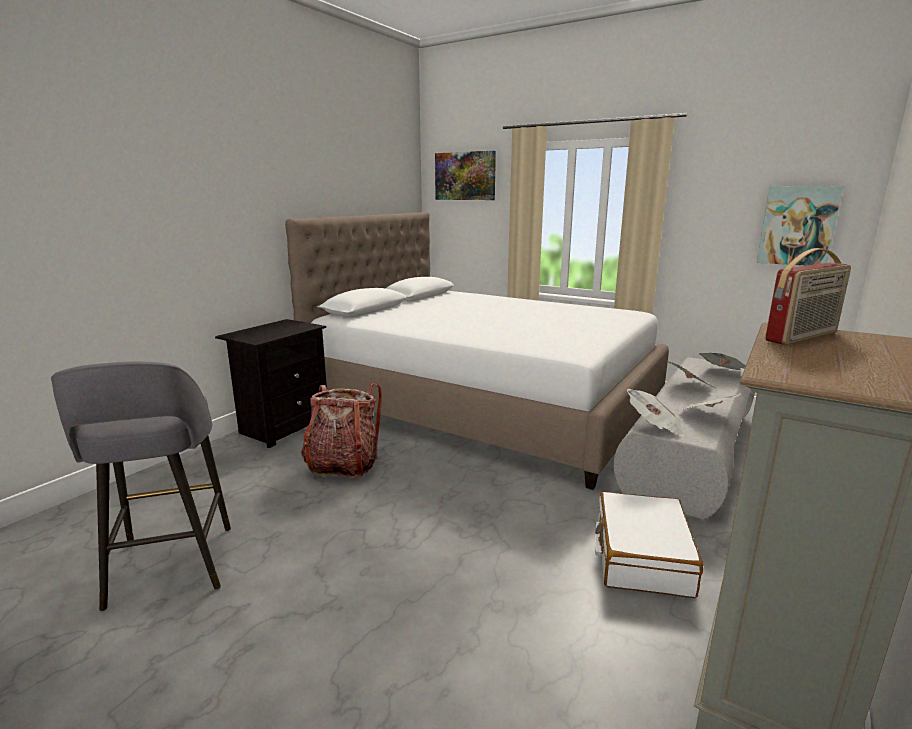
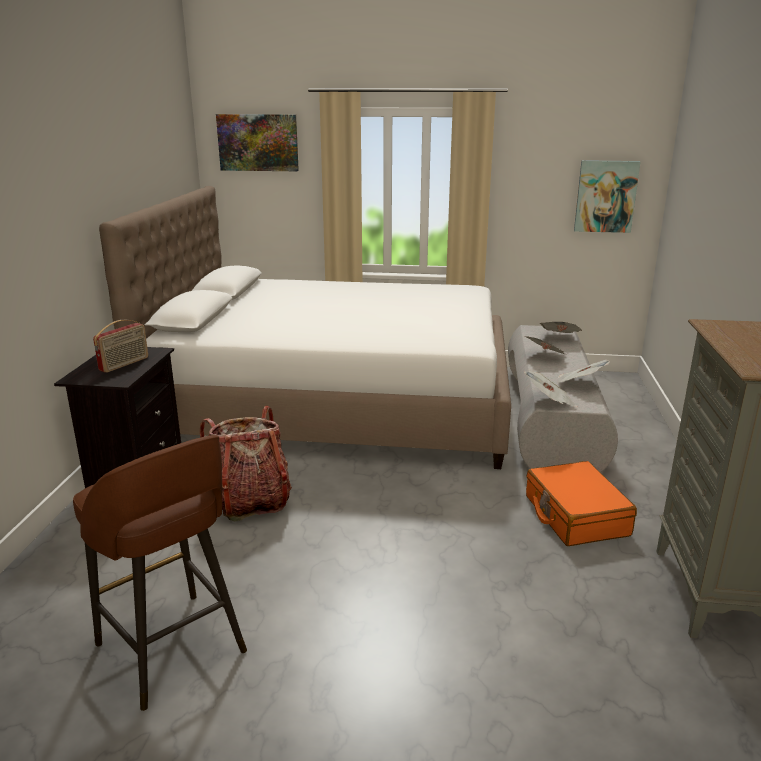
camera: 25 degrees left, 5 degrees up
grey stool [51,361,231,611] -> brown stool [73,435,247,711]
white suitcase [595,492,703,598] -> orange suitcase [526,461,637,546]
radio [765,248,851,345] -> radio moved to [93,320,148,373]

